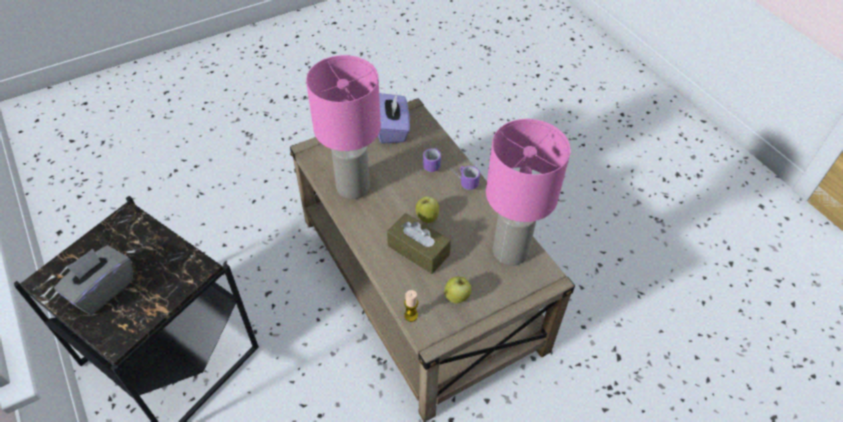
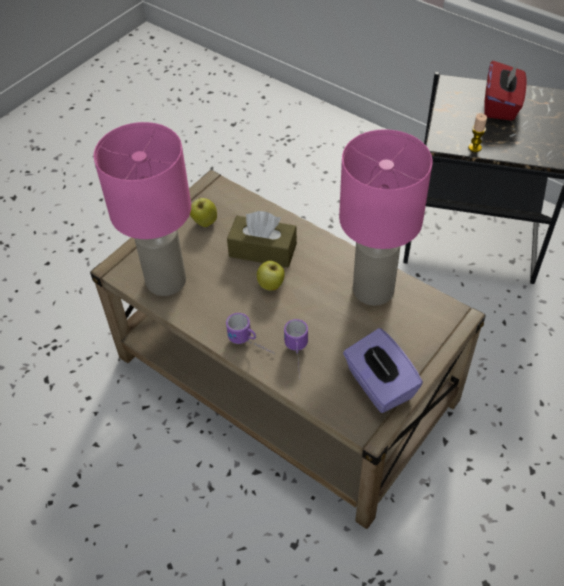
camera: 160 degrees right, 0 degrees up
grey tissue box [54,245,133,315] -> red tissue box [485,61,526,121]
candle [404,290,418,322] -> candle moved to [468,113,487,152]

